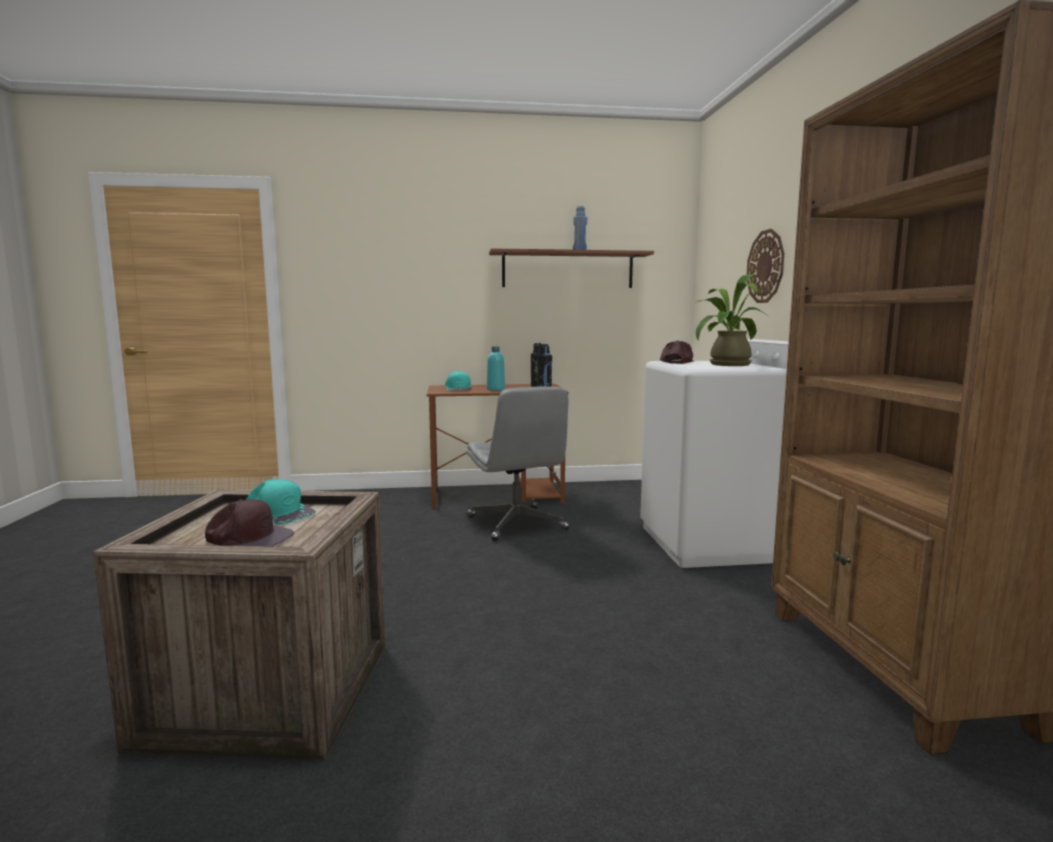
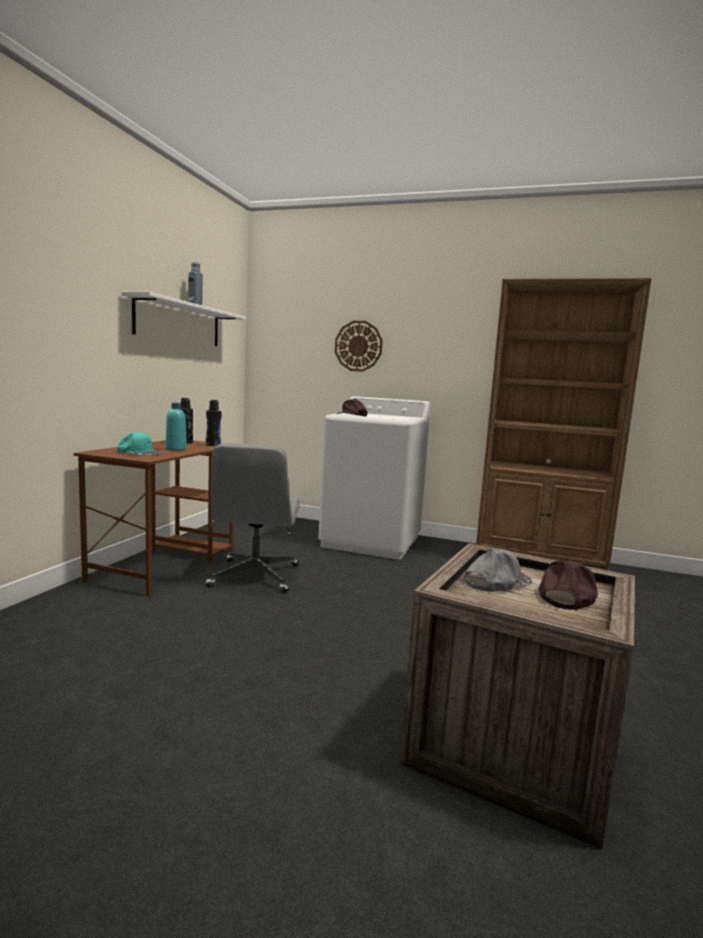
camera: 65 degrees left, 0 degrees up
turquoise cap [246,479,316,525] -> grey cap [464,548,532,592]
grey office chair [466,386,570,541] -> grey office chair turned 90 degrees clockwise [205,443,300,593]
brown shelf [489,248,654,288] -> white shelf [121,292,246,346]
potted plant [696,274,768,366] -> none

